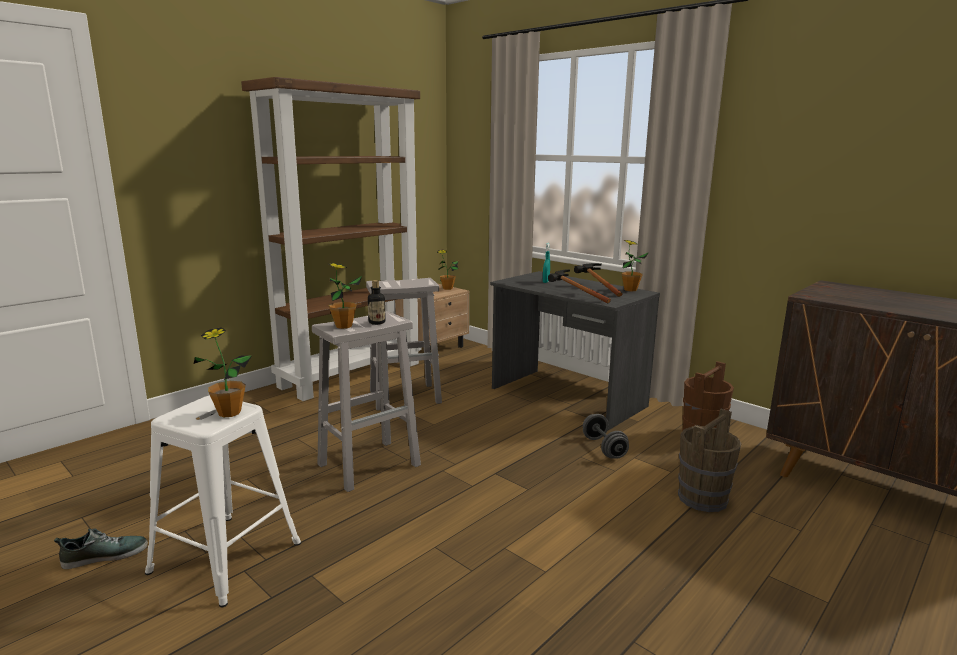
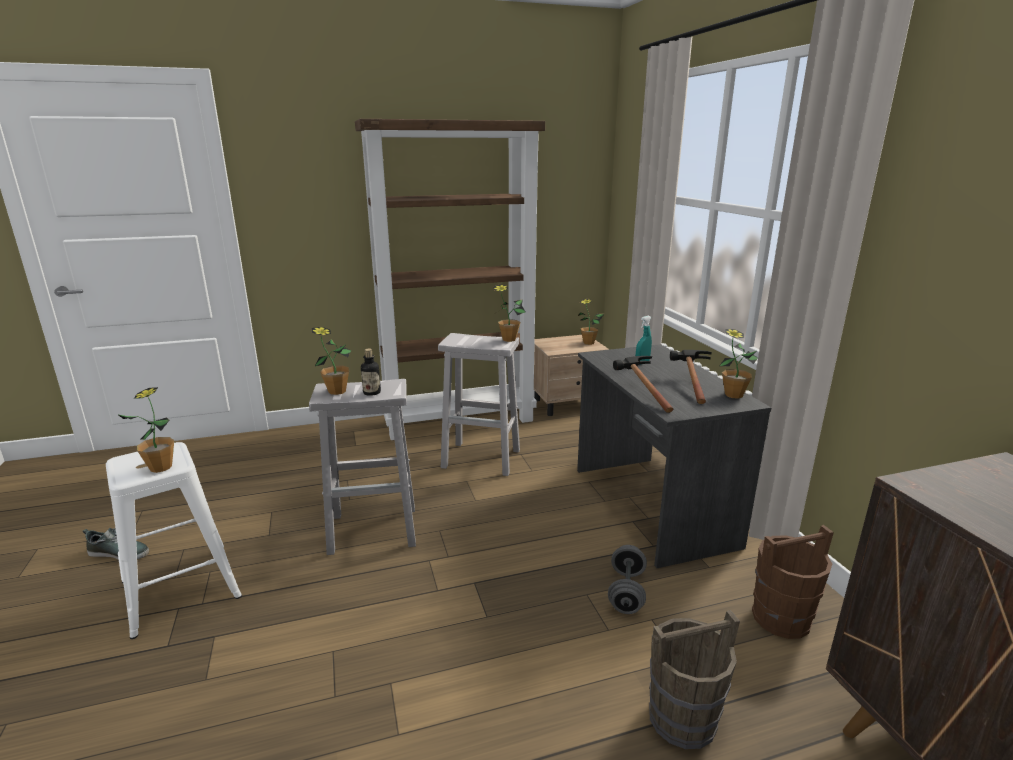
camera: 30 degrees right, 5 degrees up
none -> potted plant [493,284,526,342]

